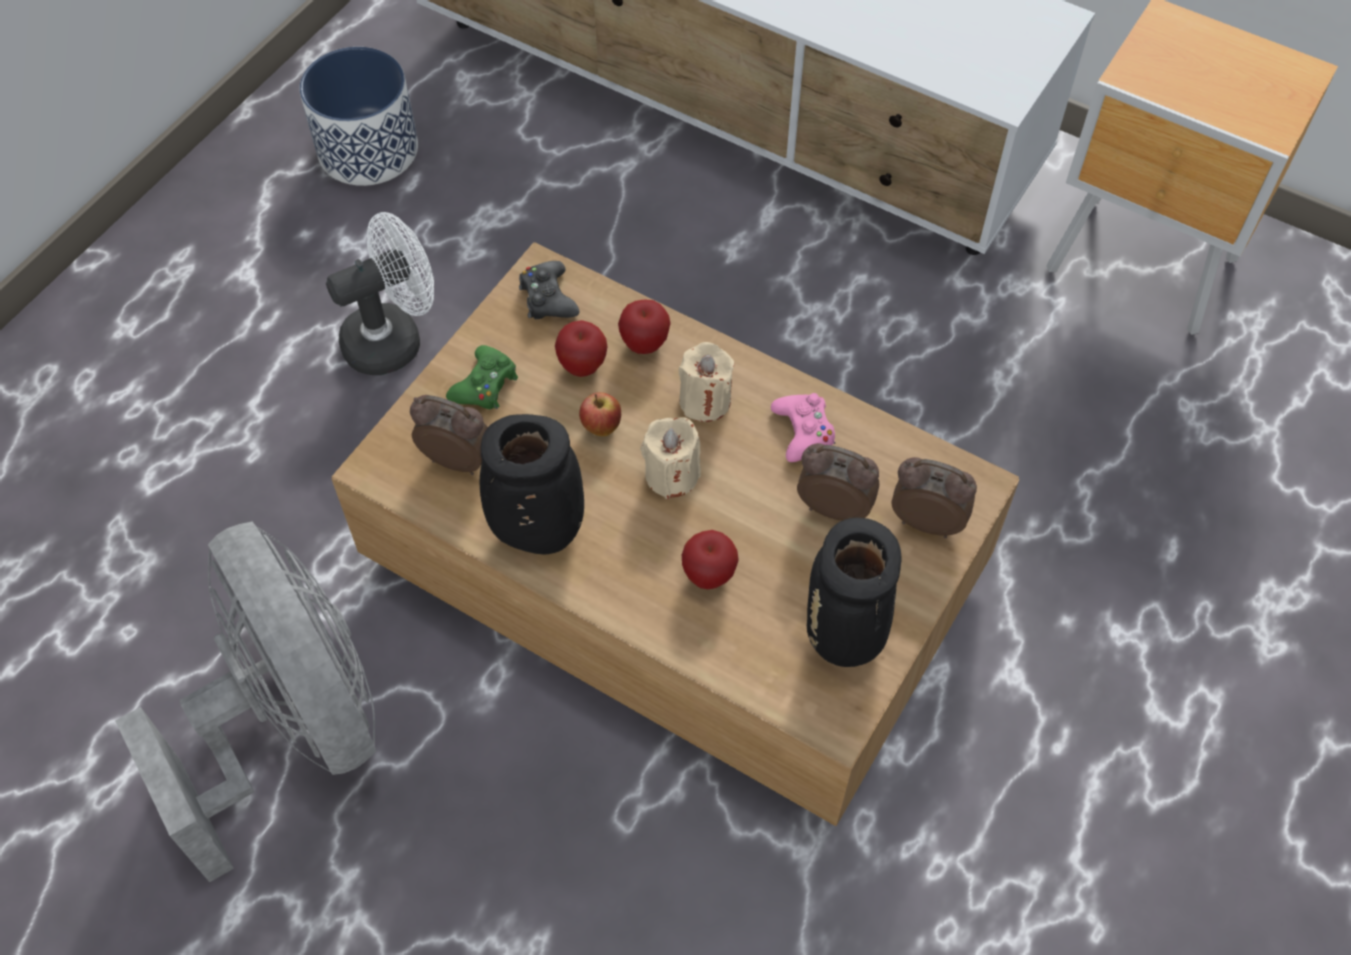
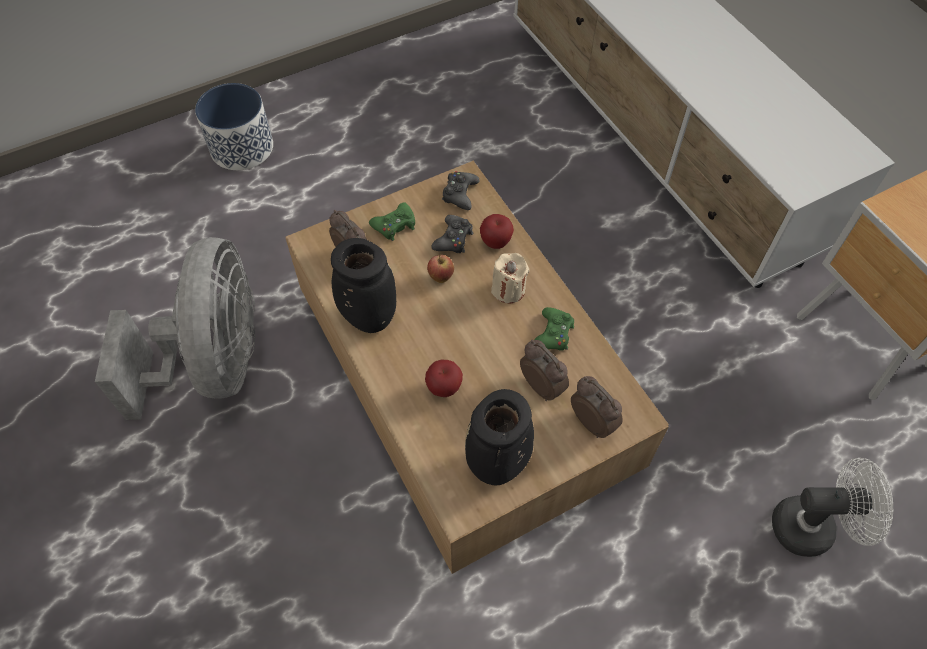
camera: 30 degrees right, 0 degrees up
planter [300,47,418,186] -> planter moved to [195,83,273,170]
white fan [326,212,434,375] -> white fan moved to [772,458,893,557]
apple [555,320,608,377] -> black game controller [431,215,473,253]
beige candle [640,417,701,499] -> none
pink game controller [771,393,835,462] -> green game controller [534,307,574,351]

